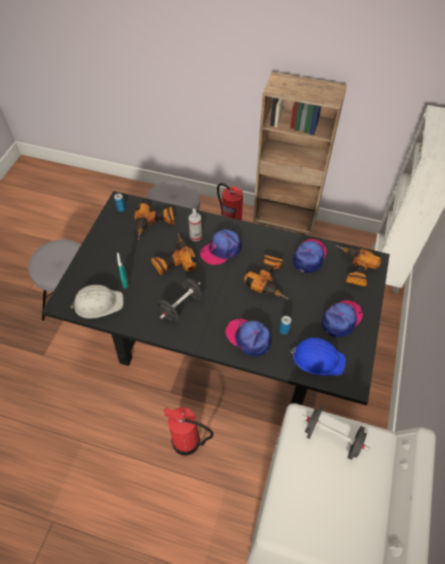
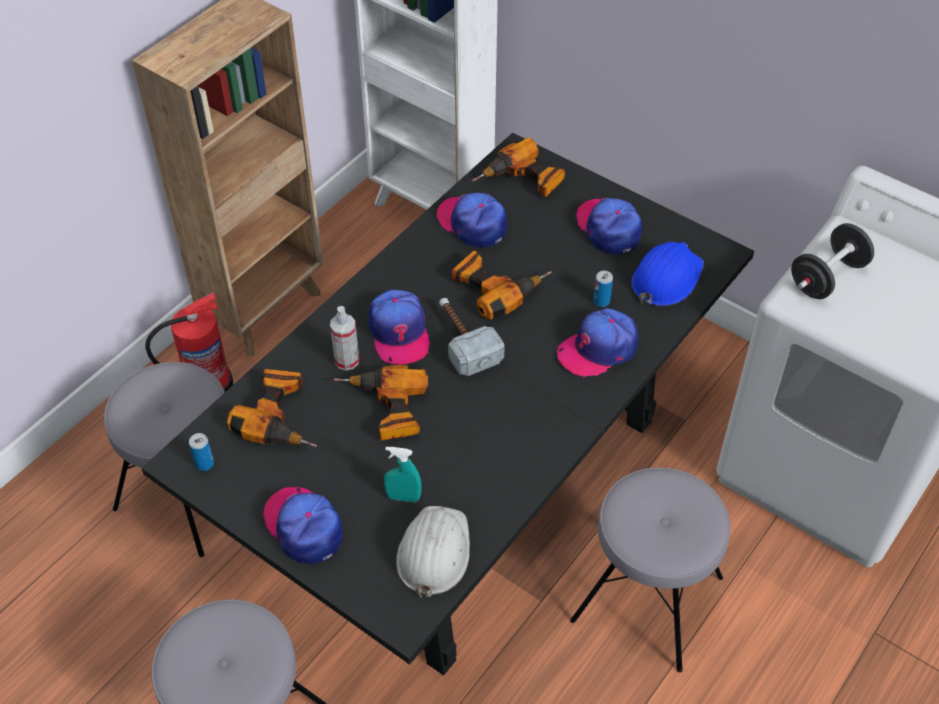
camera: 70 degrees left, 5 degrees down
black dumbbell [158,278,203,322] -> none
fire extinguisher [164,407,213,456] -> grey stool [570,467,730,672]
none -> cap [263,487,343,565]
none -> hammer [439,298,505,376]

